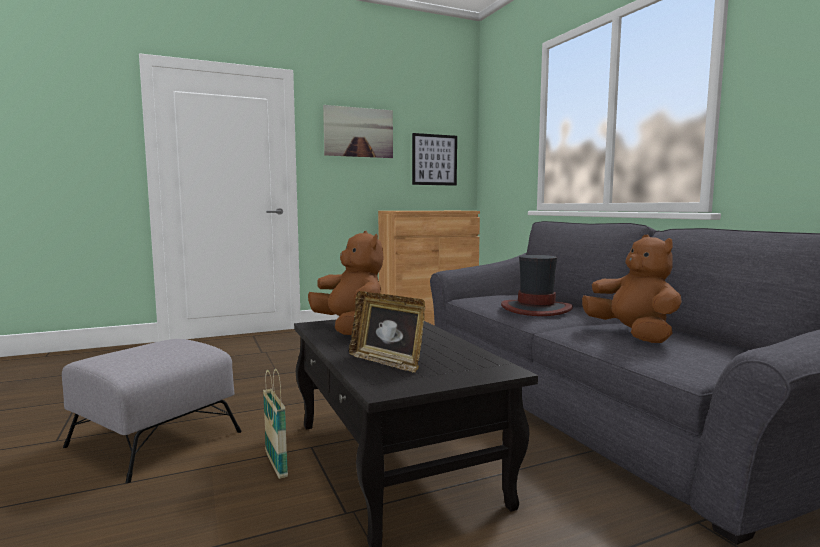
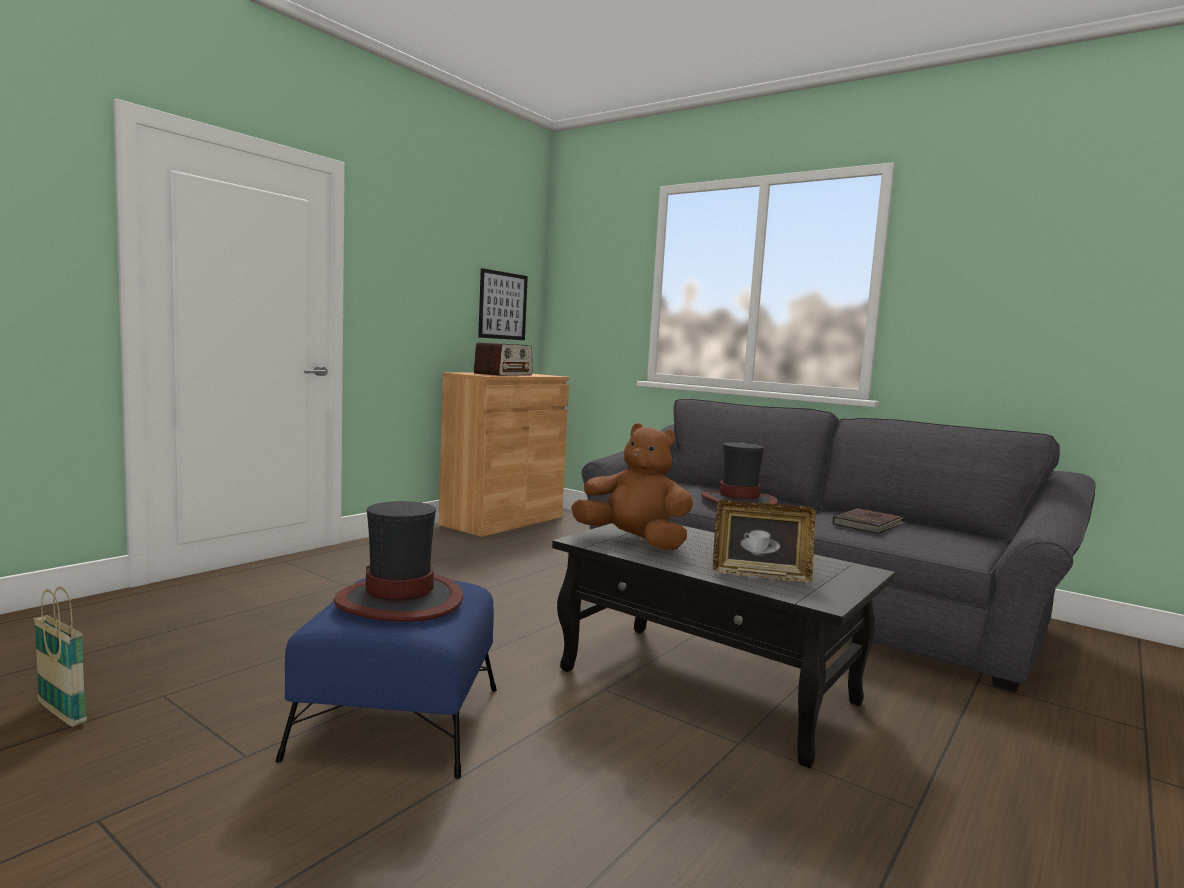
camera: 30 degrees left, 0 degrees up
grey ottoman [62,339,242,483] -> blue ottoman [276,578,497,779]
basket [263,368,288,479] -> basket moved to [33,586,87,727]
picture [323,105,393,158] -> none
brown plush toy [582,234,682,343] -> brown book [833,508,905,534]
none -> hat [334,501,463,622]
none -> radio [474,342,532,376]

